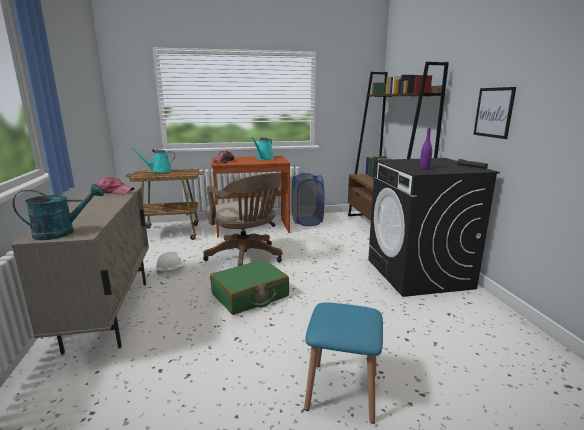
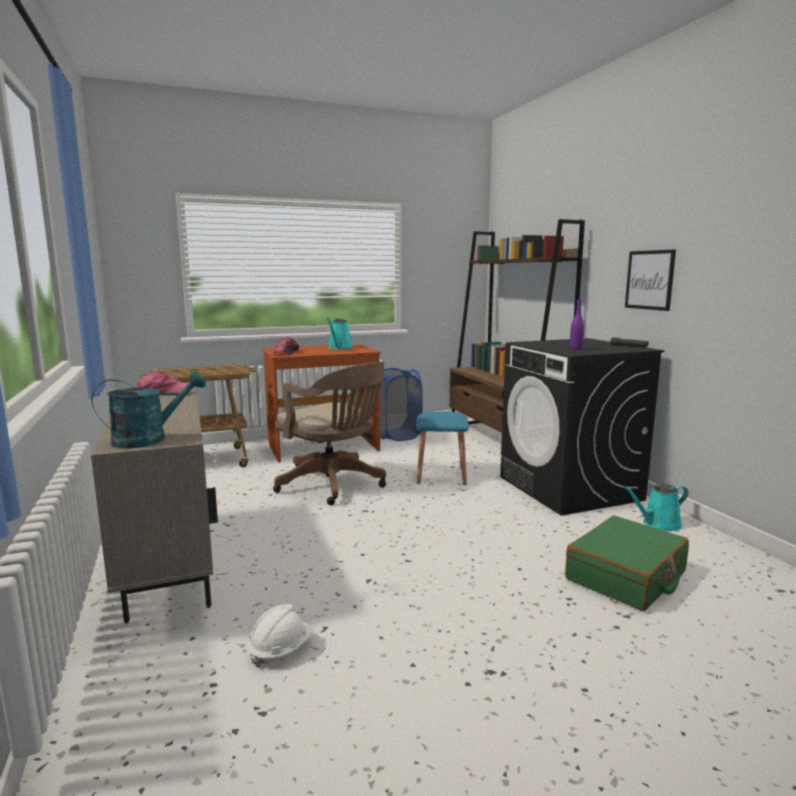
camera: 10 degrees left, 5 degrees down
turquoise watering can [131,148,175,173] -> turquoise watering can moved to [623,483,688,531]
white hard hat [156,251,185,275] -> white hard hat moved to [248,604,313,667]
green suitcase [210,260,289,315] -> green suitcase moved to [565,516,689,611]
blue stool [304,302,383,424] -> blue stool moved to [416,411,469,485]

